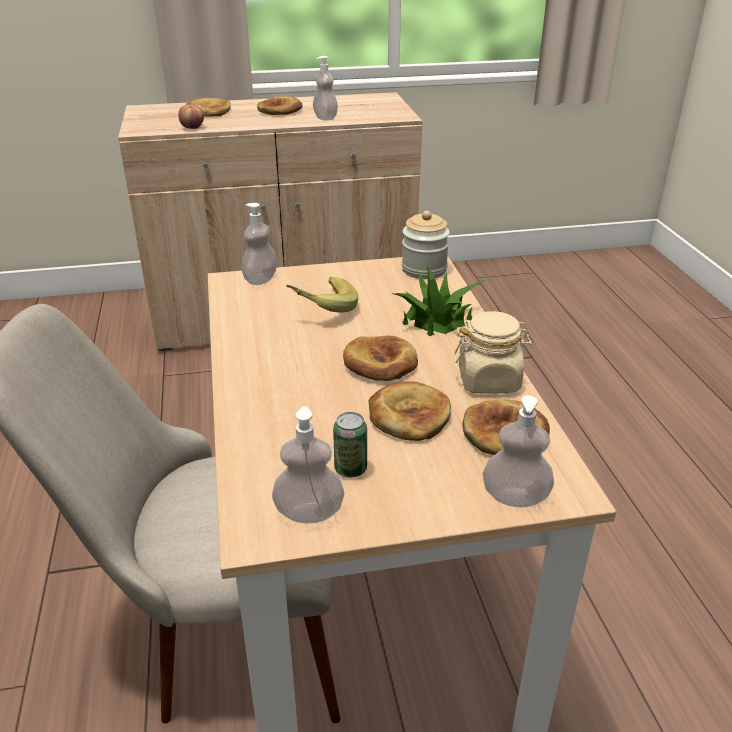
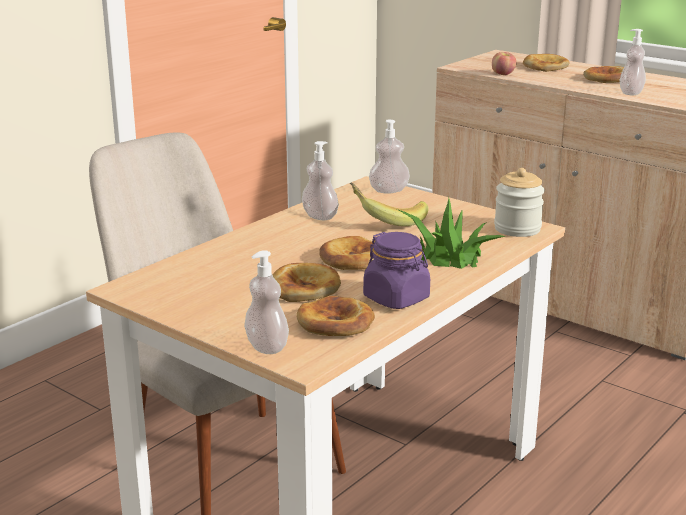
camera: 50 degrees right, 10 degrees down
soap dispenser [272,407,344,523] -> soap dispenser moved to [302,141,339,220]
can [333,412,367,478] -> none
beige jar [453,311,534,394] -> purple jar [363,232,430,309]

